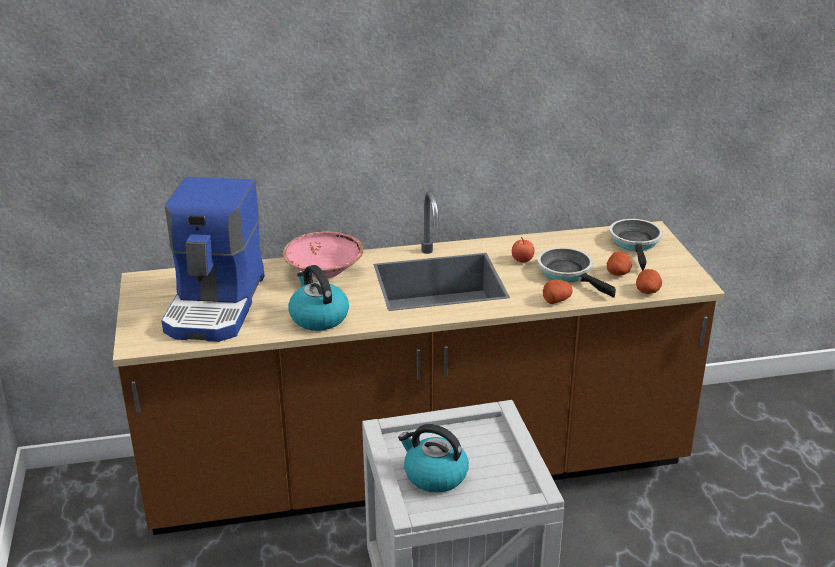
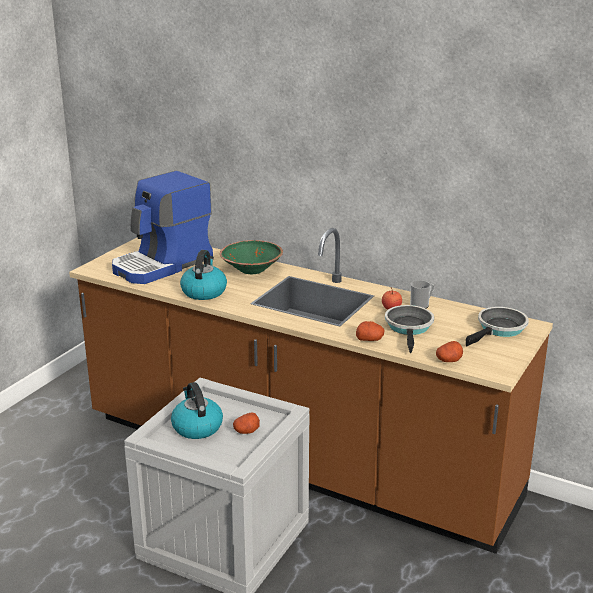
camera: 40 degrees right, 5 degrees down
pink bowl [283,231,364,279] -> green bowl [220,240,283,274]
potato [607,252,632,276] -> potato moved to [233,412,260,434]
none -> mug [410,280,434,309]

